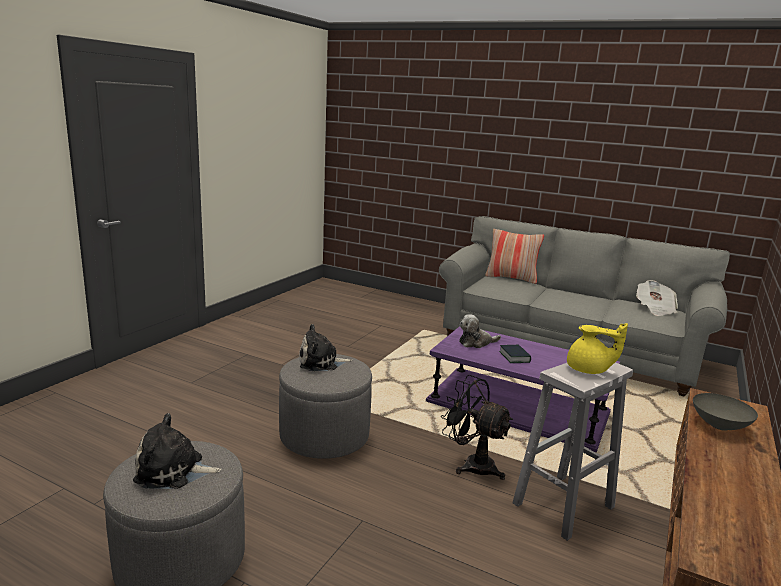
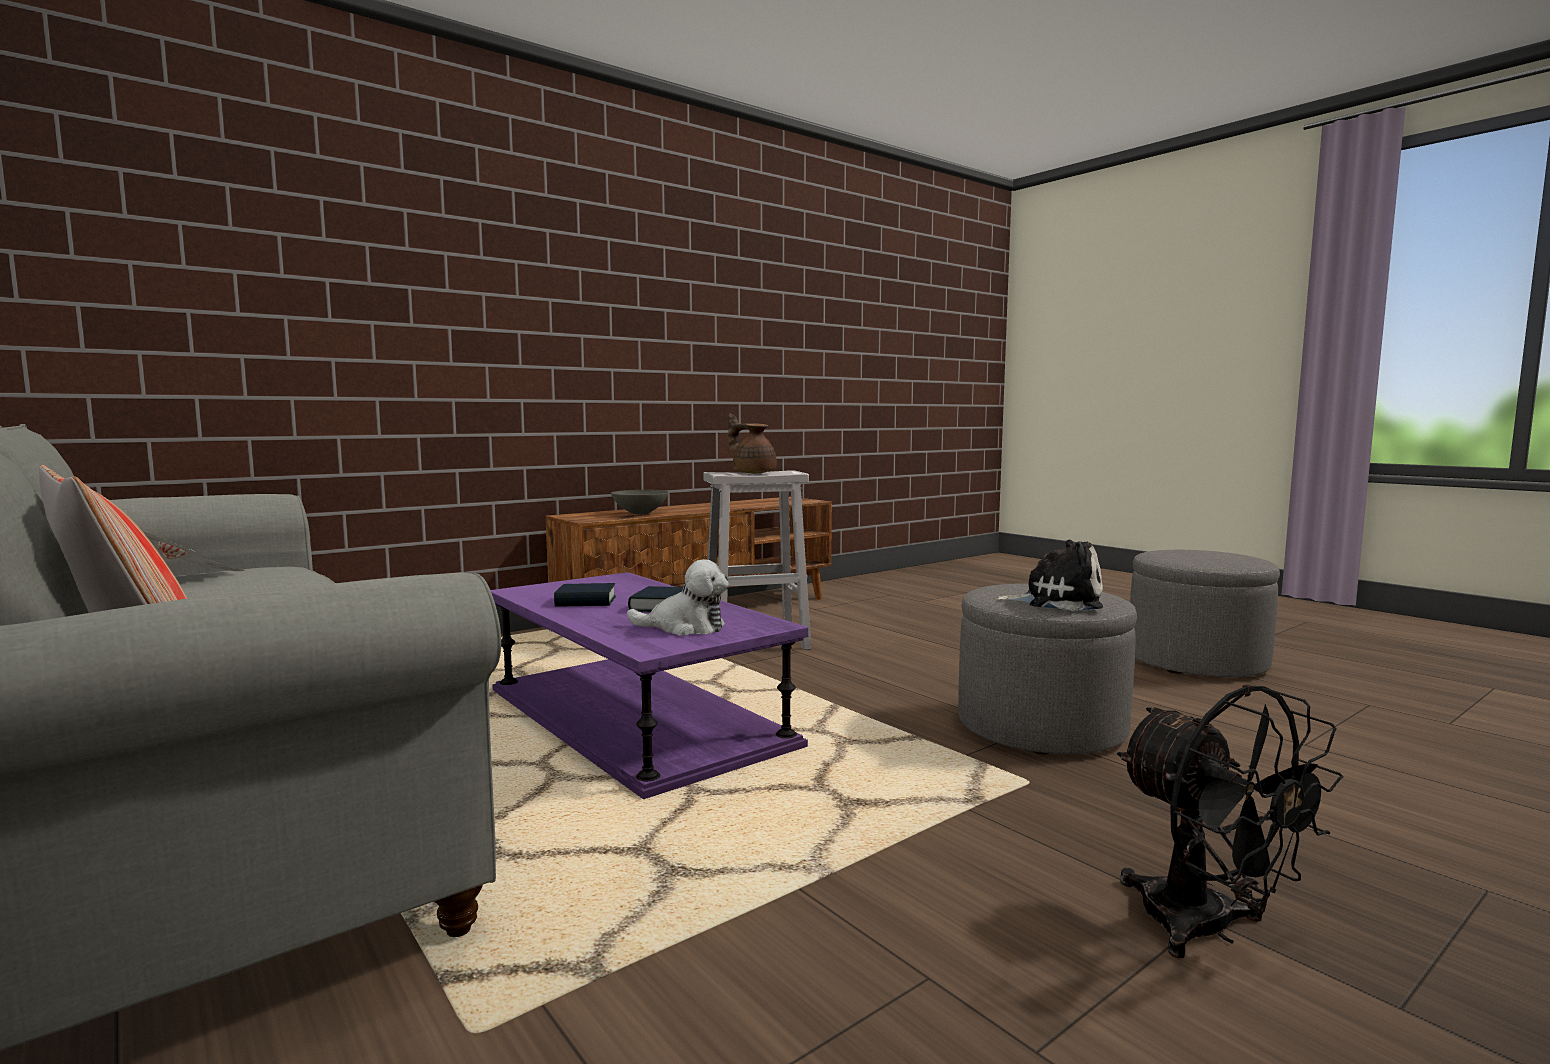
camera: 155 degrees left, 10 degrees down
plush toy [133,413,222,489] -> none
black fan [441,375,513,480] -> black fan moved to [1117,684,1344,958]
yellow teapot [567,323,628,374] -> brown teapot [728,413,777,473]
none -> book [554,583,616,607]

